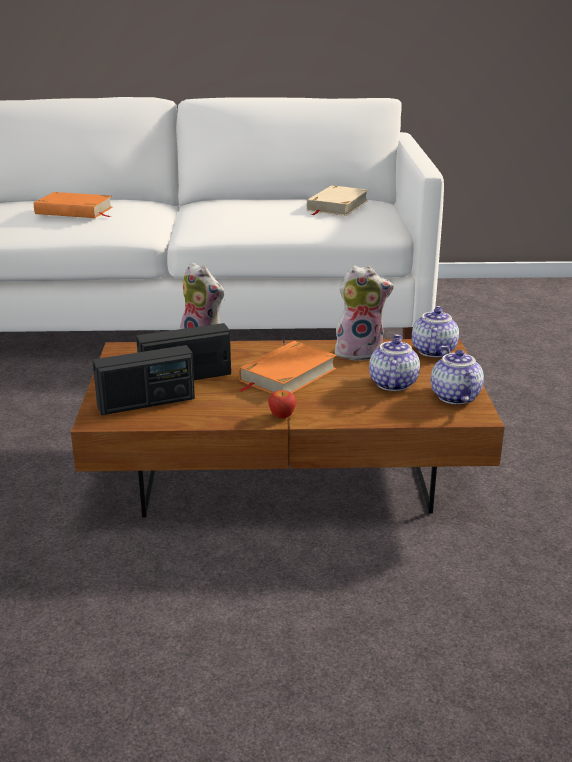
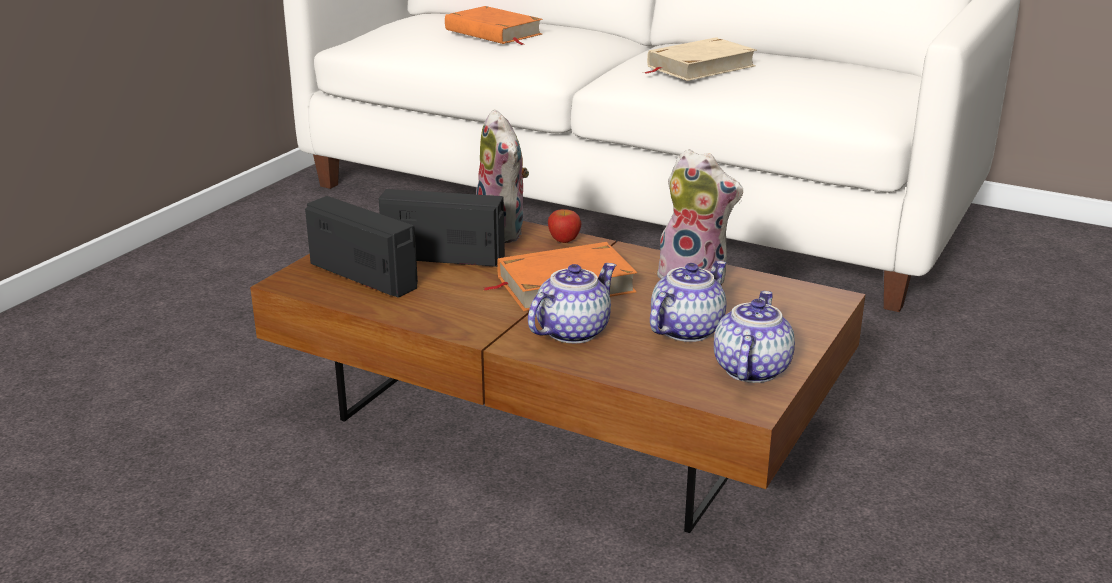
camera: 30 degrees right, 0 degrees up
radio [92,345,195,415] -> radio turned 150 degrees counterclockwise [305,196,418,298]
apple [268,390,296,419] -> apple moved to [548,209,581,243]
beige book [307,185,369,216] -> beige book moved to [643,37,757,81]
teapot [412,306,459,357] -> teapot moved to [528,263,616,343]

